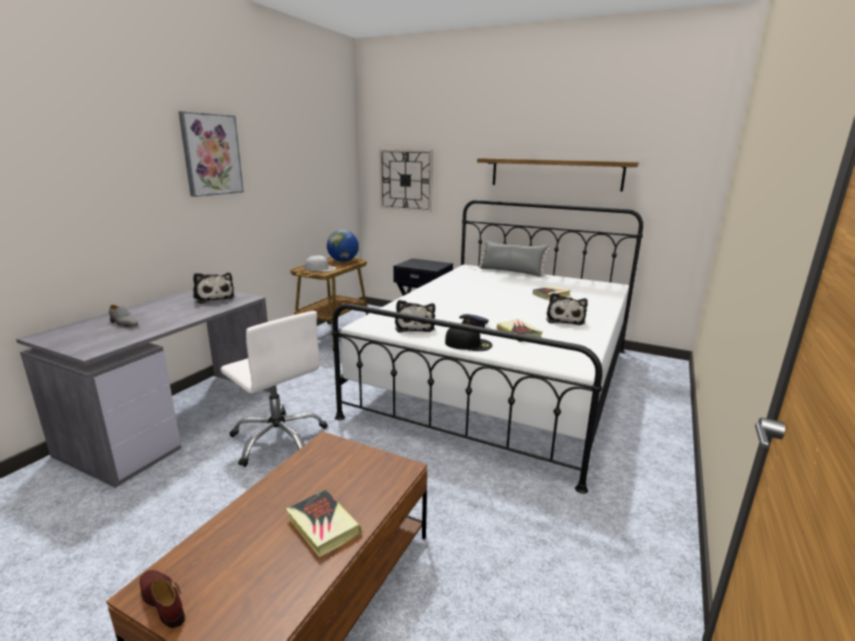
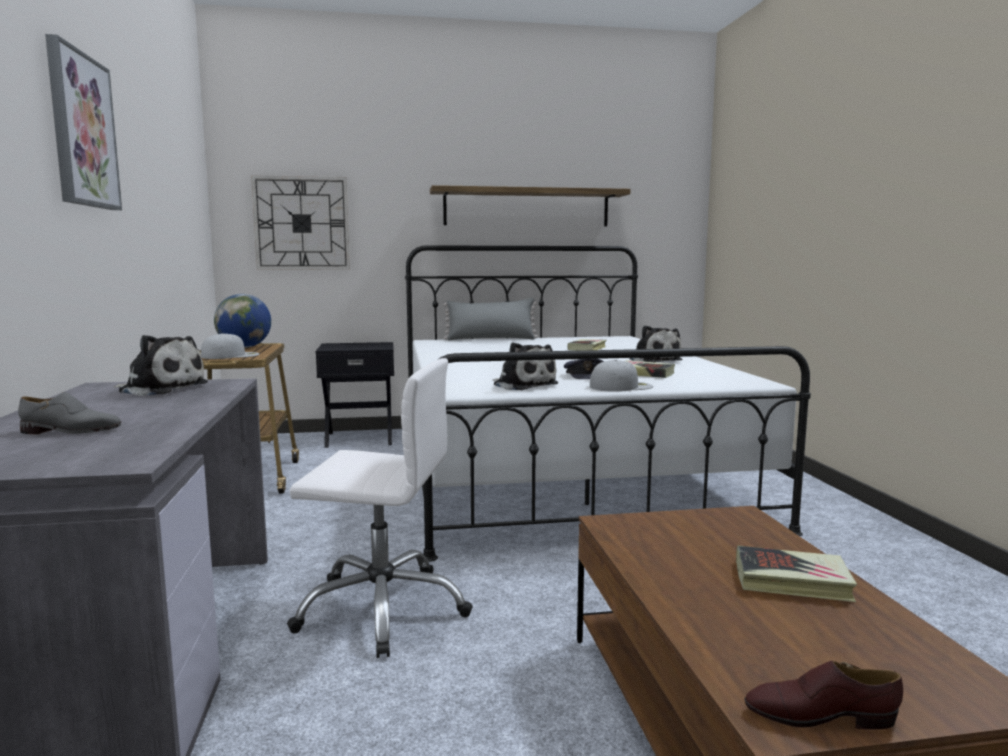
camera: 35 degrees left, 10 degrees down
black cap [445,323,492,351] -> white cap [590,360,653,392]

